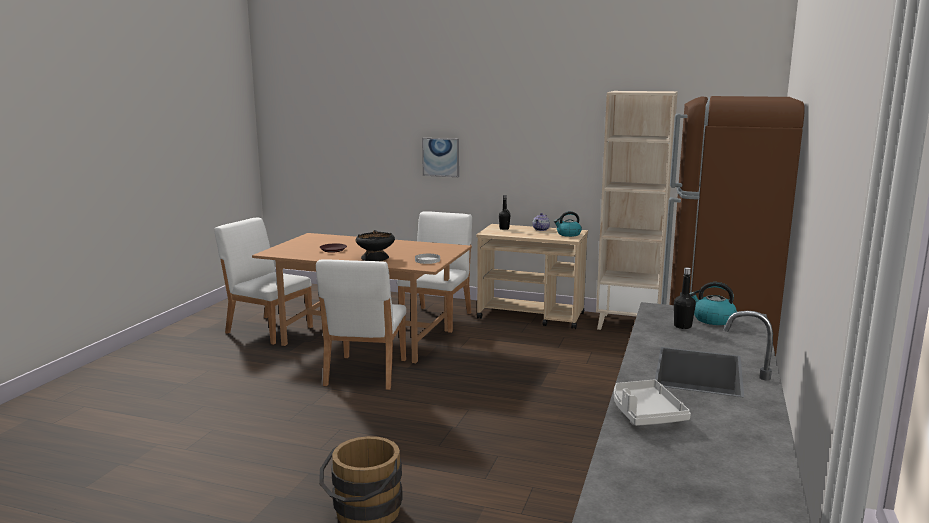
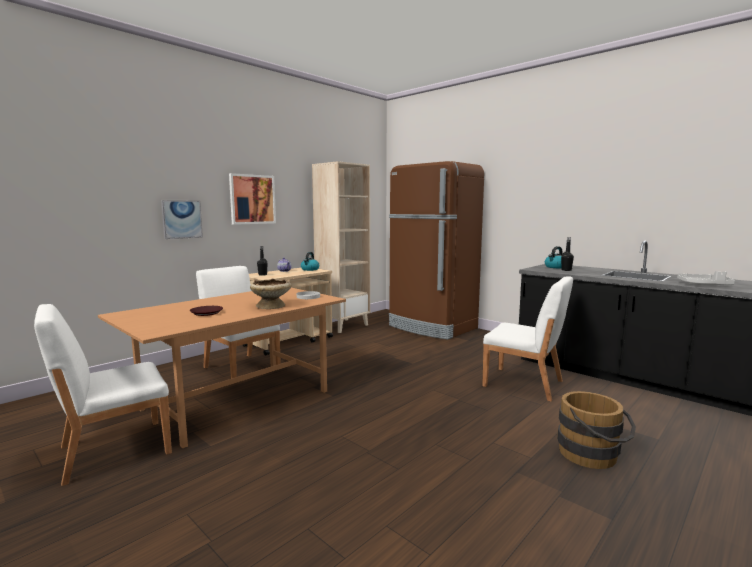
camera: 65 degrees left, 5 degrees down
white chair [316,260,406,390] -> white chair moved to [482,276,573,401]
black bowl [356,230,395,261] -> beige bowl [250,278,292,309]
none -> picture [229,173,276,225]

